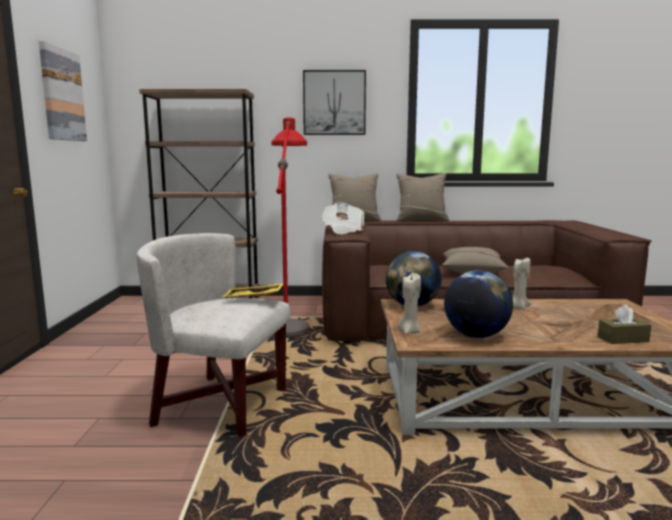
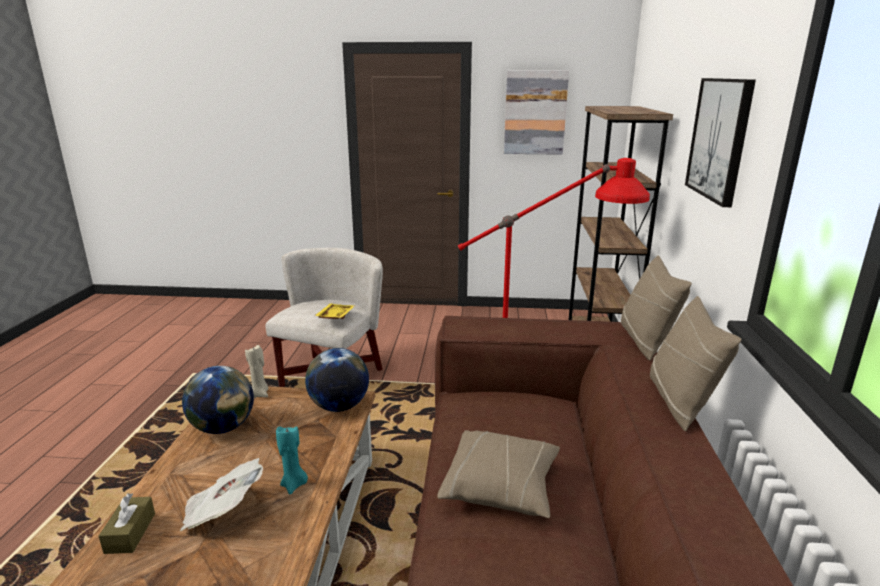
camera: 95 degrees right, 10 degrees up
newspaper [321,202,365,234] -> newspaper moved to [180,458,263,531]
beige candle [512,258,531,310] -> turquoise candle [276,425,308,494]

